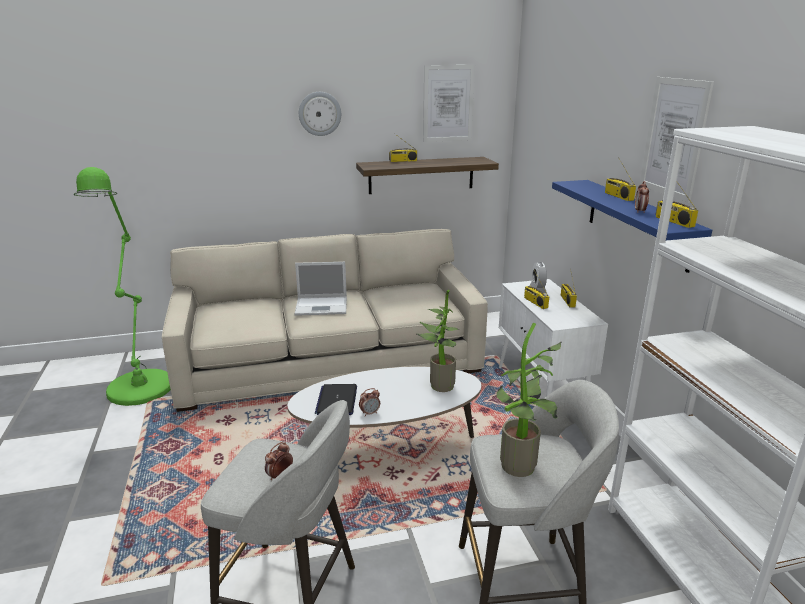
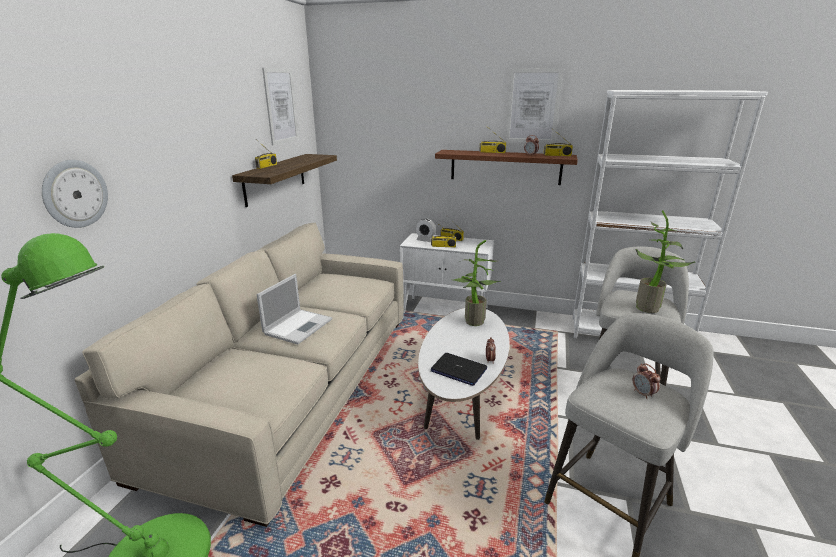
camera: 60 degrees left, 0 degrees up
wall clock [299,92,341,136] -> wall clock moved to [42,160,108,228]
blue shelf [552,180,712,273] -> brown shelf [435,150,578,185]

